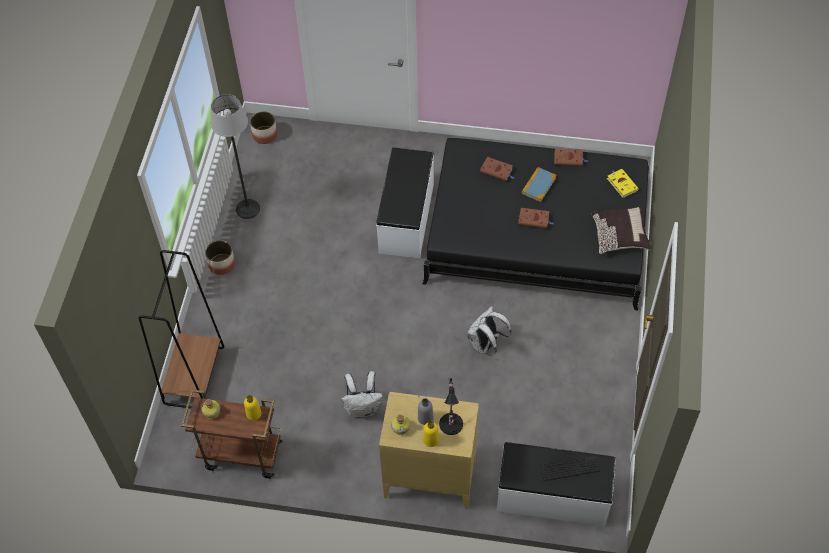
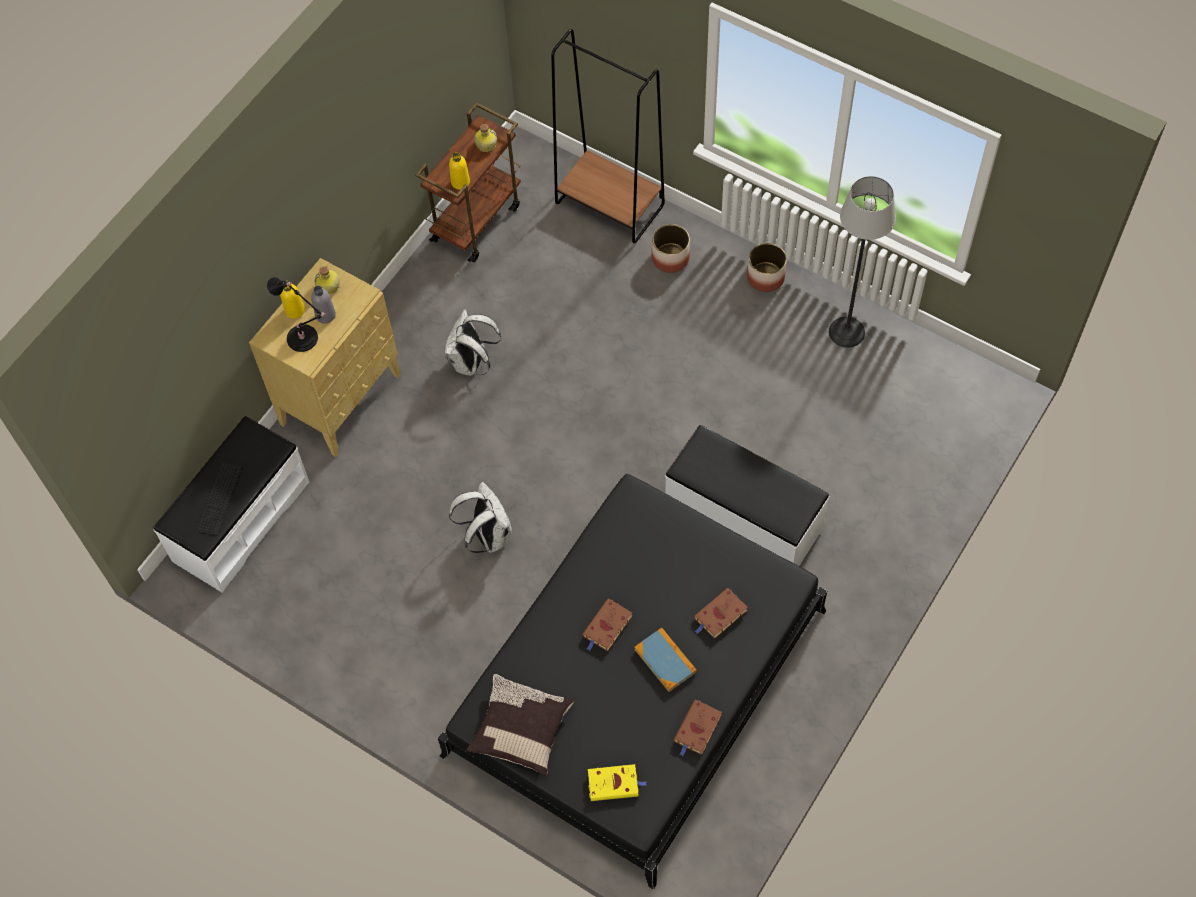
camera: 115 degrees right, 5 degrees up
planter [250,111,277,144] -> planter moved to [652,224,690,273]

